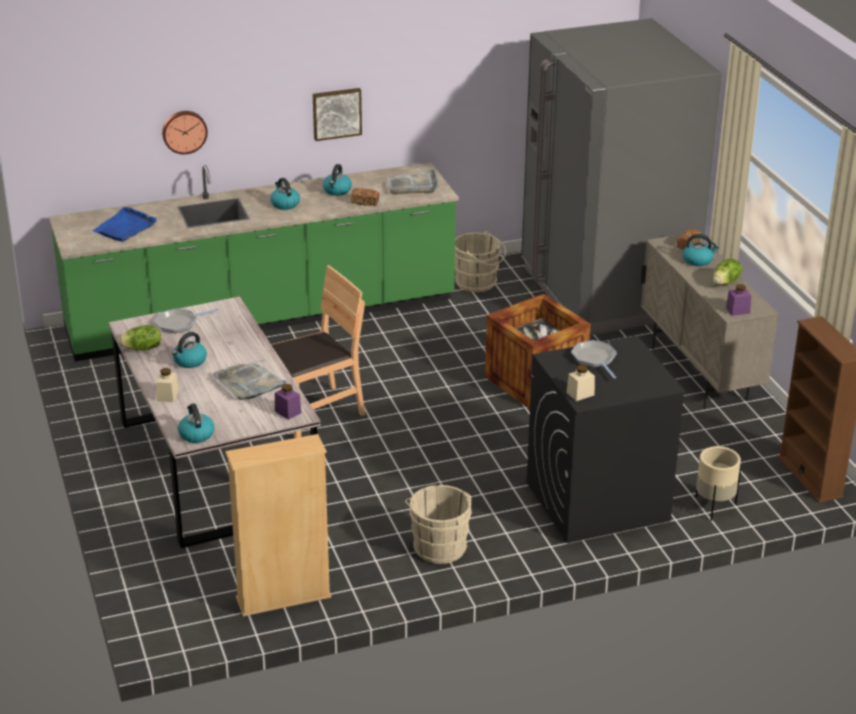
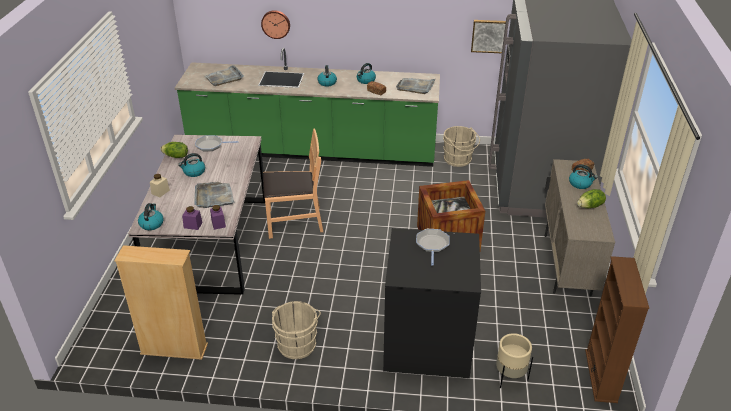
camera: 25 degrees right, 5 degrees up
blue tray [93,207,157,242] -> grey tray [205,65,244,86]
picture [313,88,362,141] -> picture moved to [471,20,506,53]
beige jar [566,365,595,401] -> none
purple jar [726,284,751,316] -> purple jar moved to [182,206,202,230]

